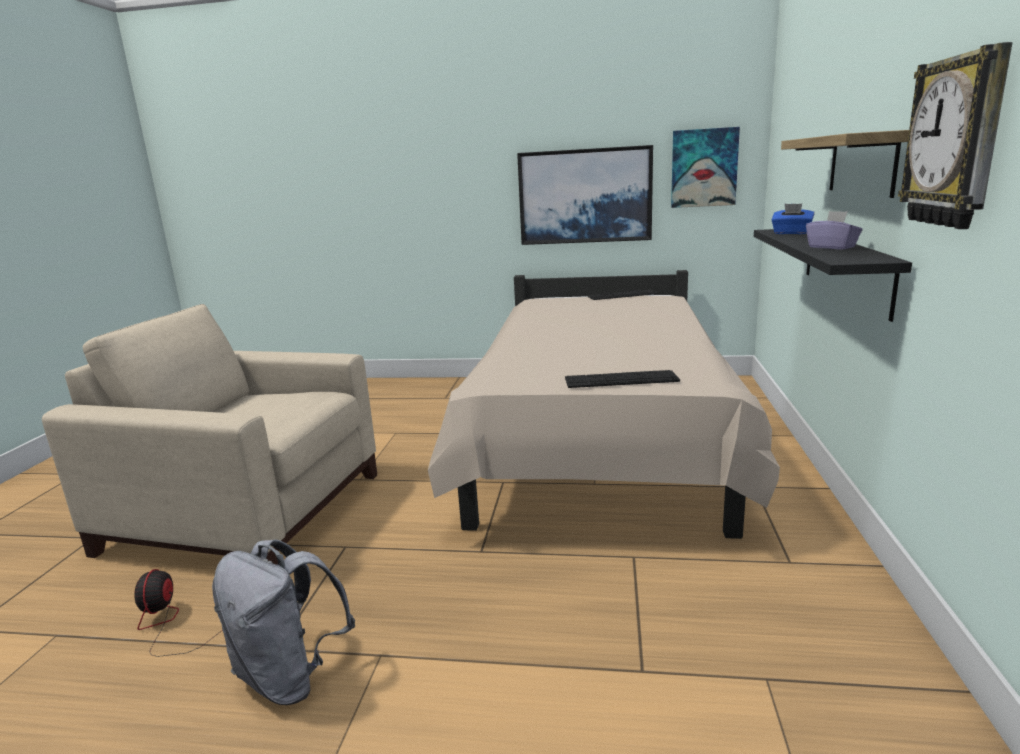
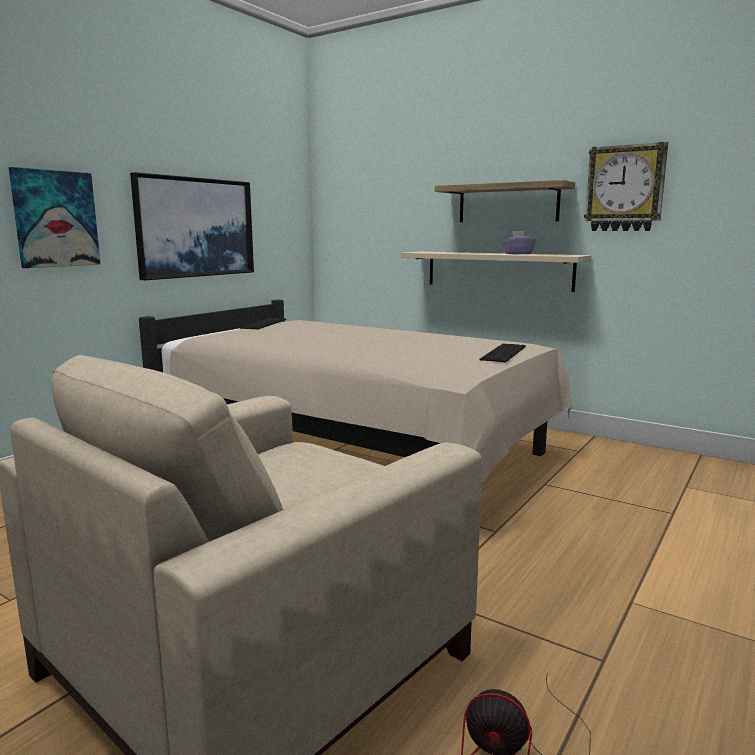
camera: 65 degrees left, 5 degrees down
grey backpack [212,540,355,705] -> none
picture [671,127,740,208] -> picture moved to [9,167,101,268]
black shelf [754,229,912,322] -> beige shelf [401,252,591,292]
blue tissue box [772,204,815,234] -> none

